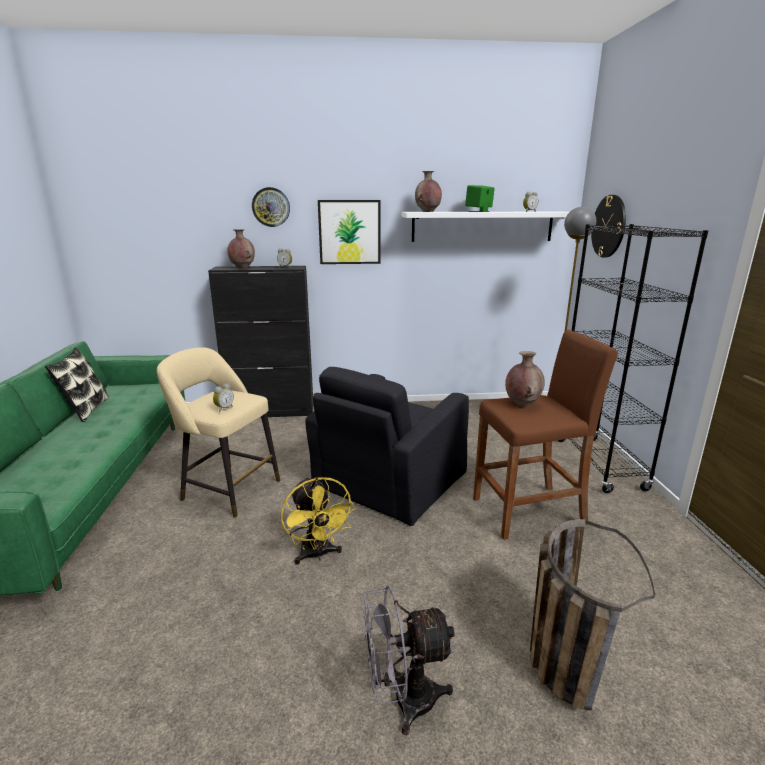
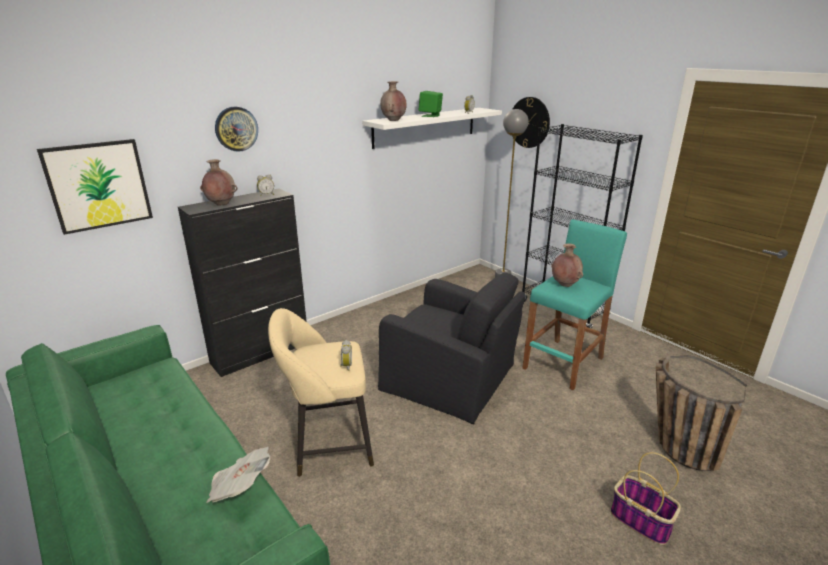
camera: 35 degrees left, 5 degrees up
pillow [45,347,109,422] -> none
yellow fan [281,477,355,565] -> none
black armchair [305,367,469,526] -> black armchair turned 60 degrees counterclockwise [378,273,526,424]
picture [318,200,381,264] -> picture moved to [37,139,153,235]
grey fan [363,586,456,736] -> basket [610,452,681,545]
brown stool [473,330,618,540] -> turquoise stool [523,219,627,390]
none -> newspaper [207,447,271,503]

